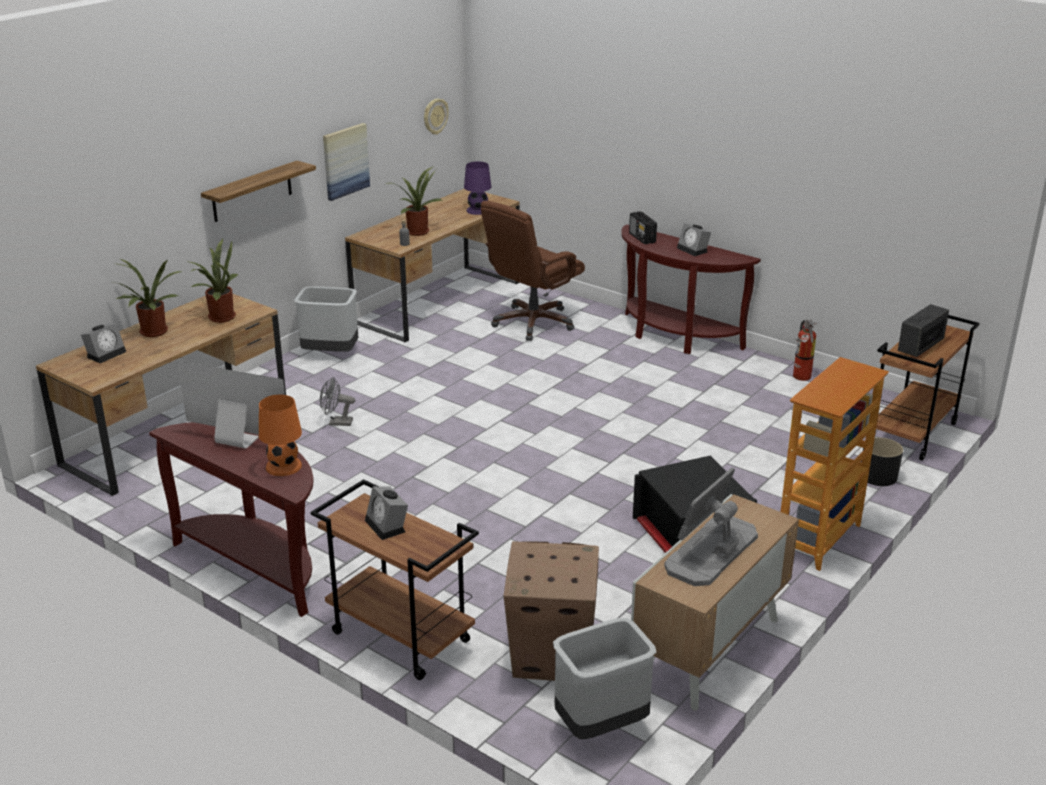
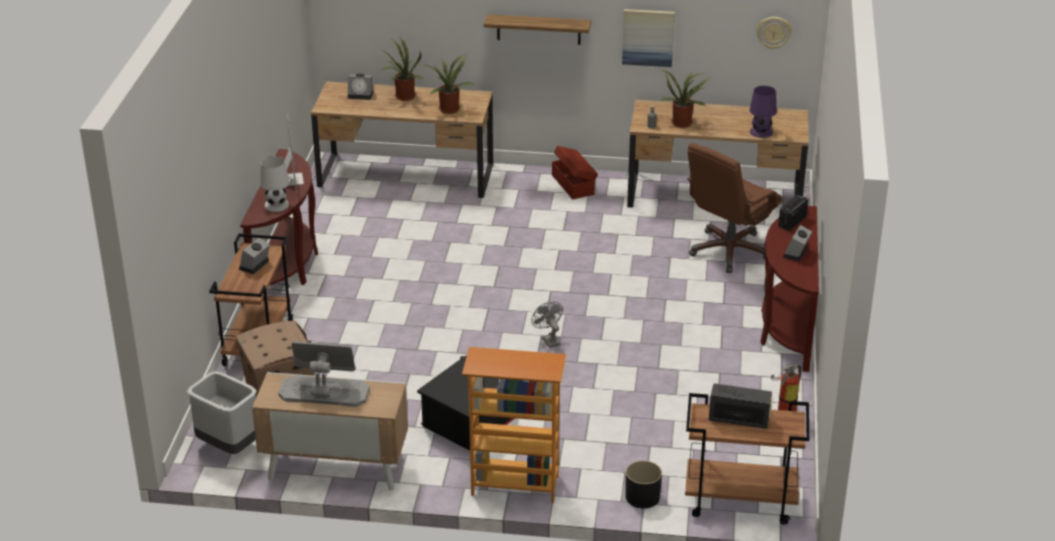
camera: 60 degrees right, 5 degrees up
orange table lamp [259,395,302,476] -> white table lamp [260,156,289,212]
grey trash can [294,286,359,352] -> brown storage box [552,146,598,199]
grey fan [320,377,355,426] -> grey fan moved to [532,302,563,348]
brown office chair [481,201,585,341] -> brown office chair turned 60 degrees counterclockwise [687,143,782,273]

